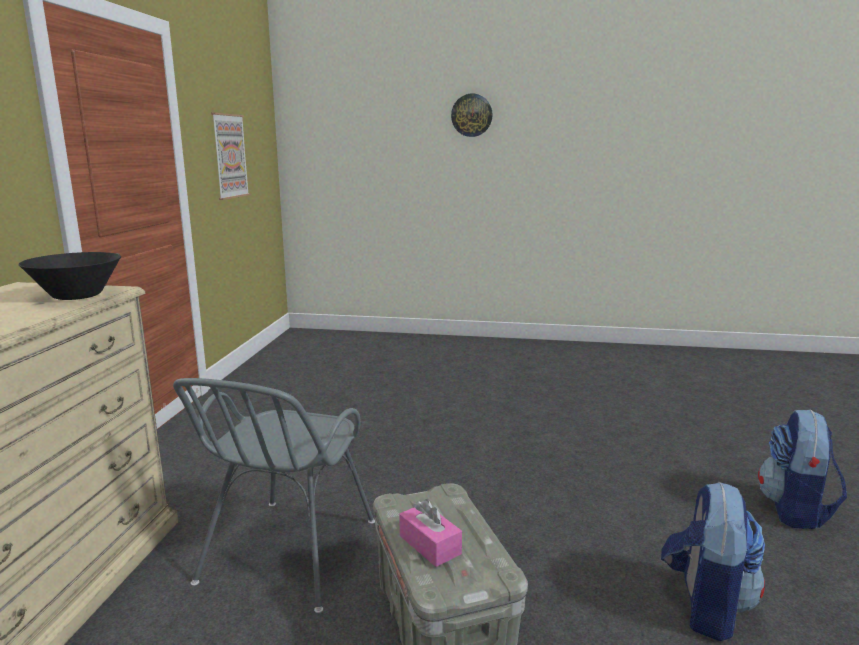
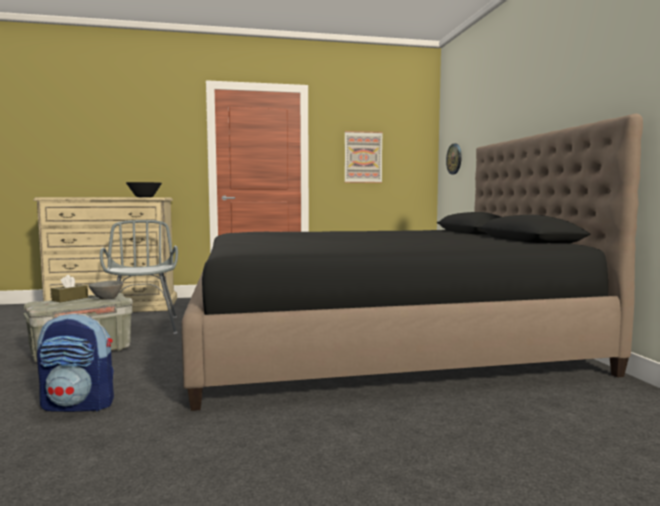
camera: 70 degrees right, 10 degrees down
grey chair [173,378,375,613] -> grey chair turned 75 degrees clockwise [100,220,178,334]
pink tissue box [399,499,462,567] -> brown tissue box [51,275,88,302]
wall clock [451,94,493,137] -> wall clock moved to [446,144,462,174]
backpack [758,410,847,529] -> none
none -> grey bowl [89,281,123,300]
none -> black bed [181,114,643,411]

